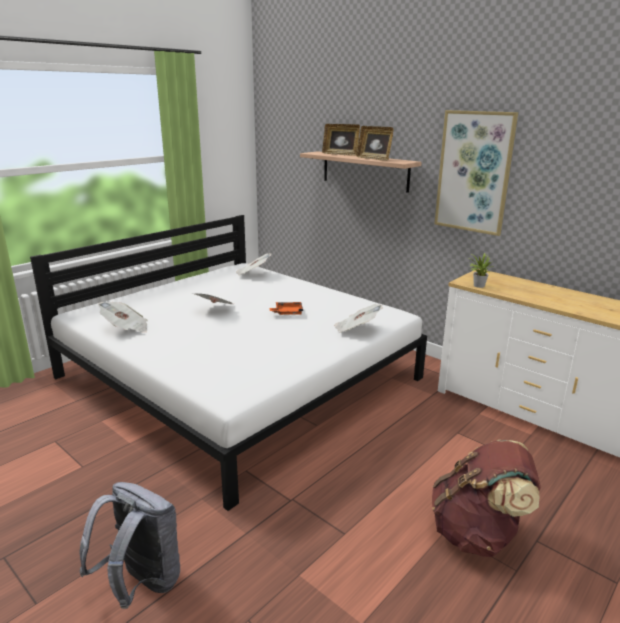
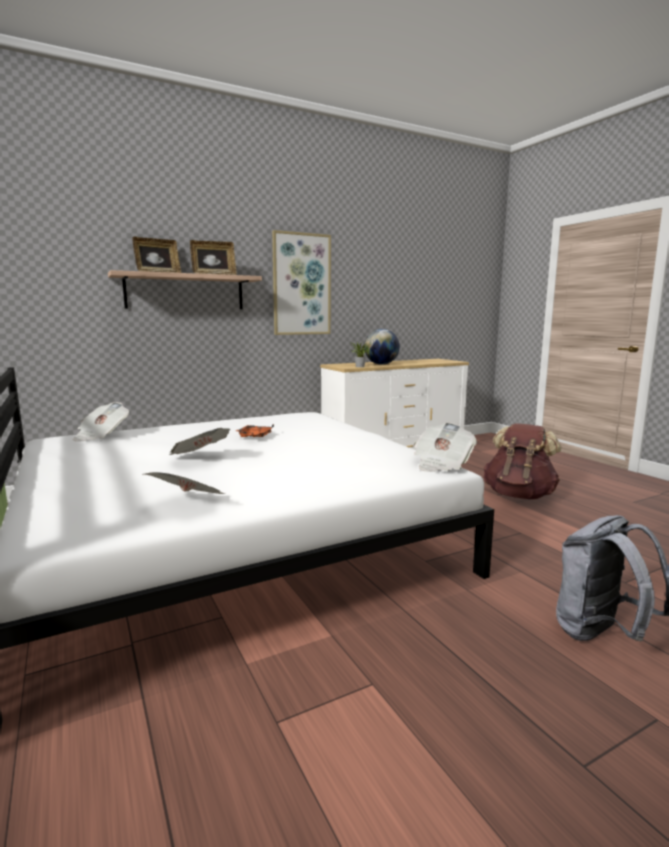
camera: 70 degrees left, 10 degrees down
newspaper [334,304,383,333] -> newspaper moved to [414,422,477,472]
none -> globe [364,329,400,365]

